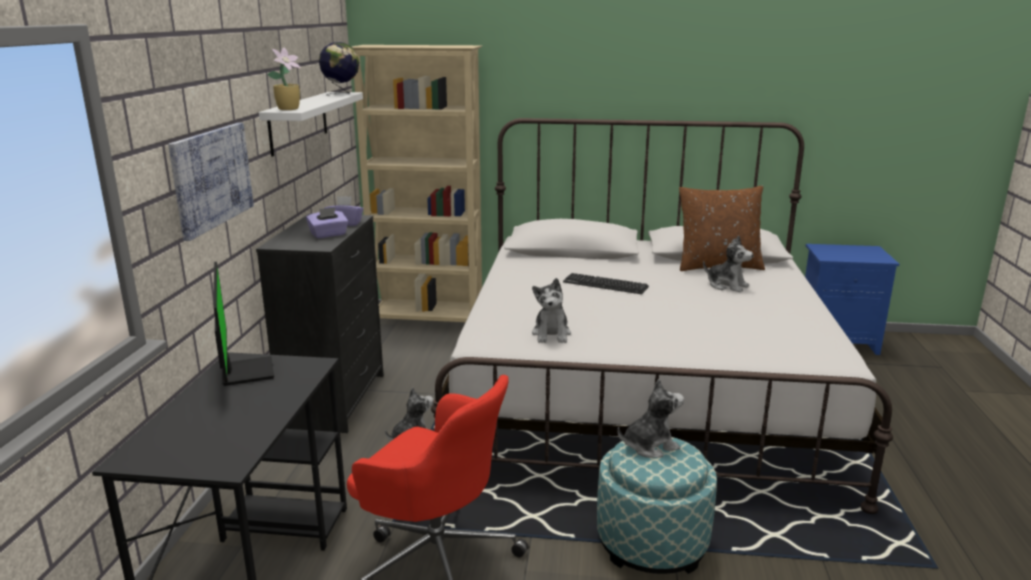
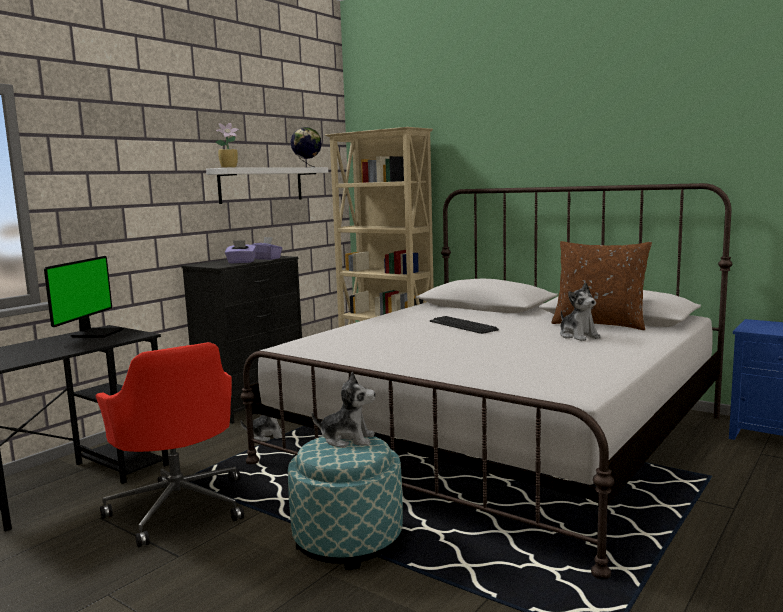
camera: 30 degrees right, 10 degrees down
picture [168,123,254,241] -> none
plush toy [532,278,571,343] -> none

